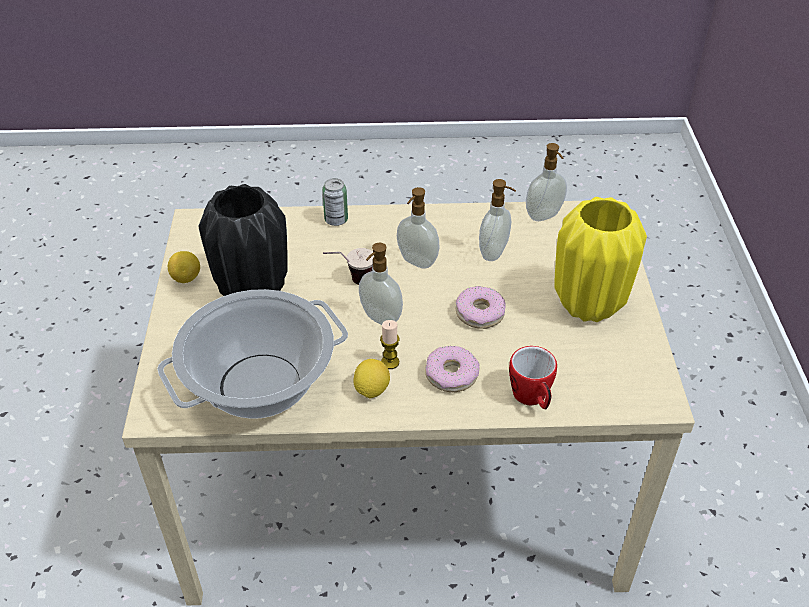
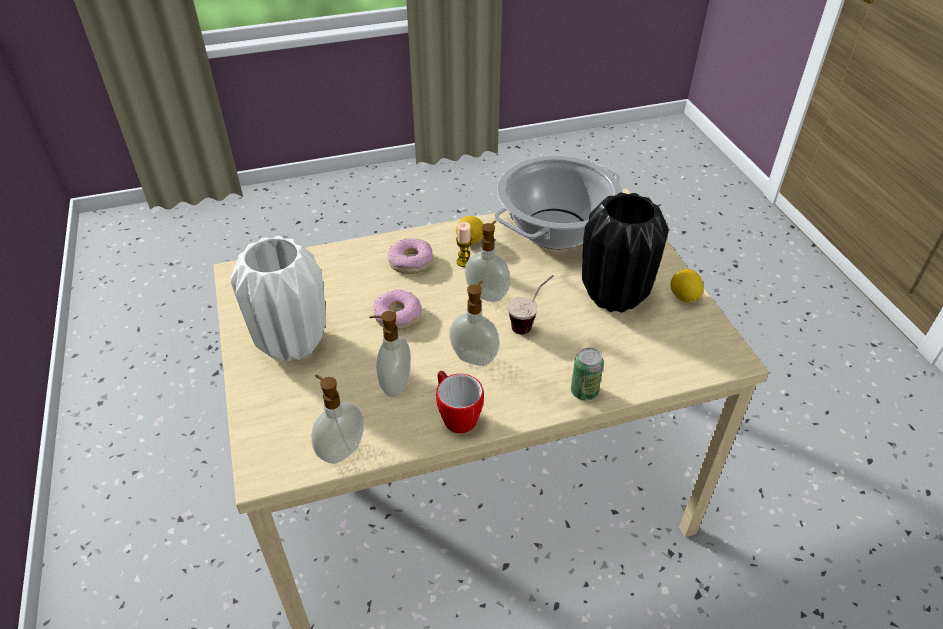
camera: 165 degrees right, 0 degrees up
mug [509,346,557,409] -> mug moved to [436,371,484,433]
yellow vase [554,197,647,322] -> white vase [230,236,326,362]

